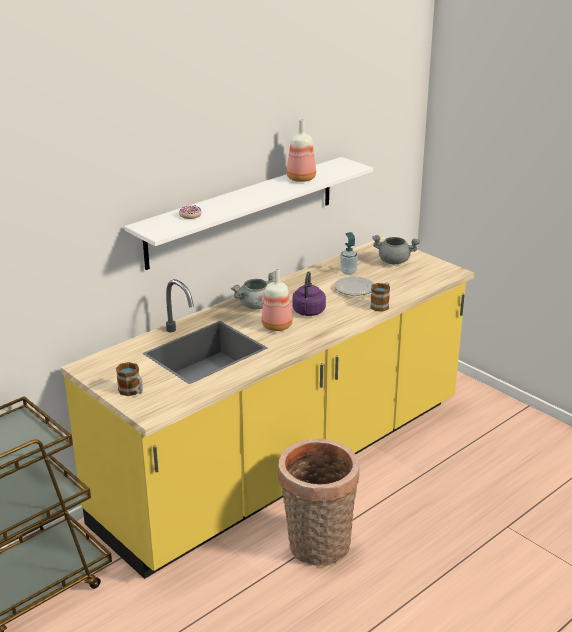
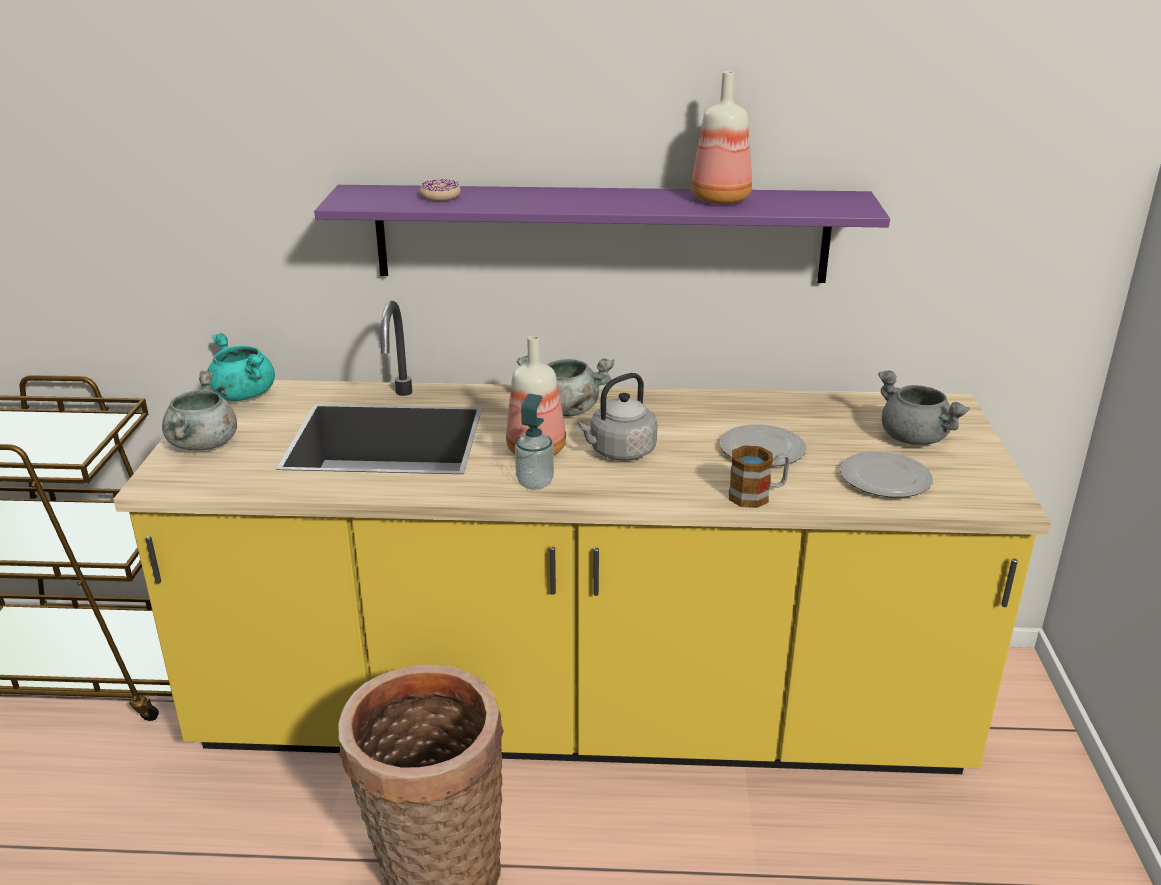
camera: 45 degrees right, 0 degrees up
mug [116,362,143,396] -> grey cooking pot [162,371,237,450]
white shelf [124,157,373,270] -> purple shelf [314,185,890,283]
purple kettle [292,272,326,316] -> grey kettle [576,373,658,461]
soap dispenser [340,232,357,275] -> soap dispenser moved to [515,394,554,490]
none -> turquoise cooking pot [207,333,275,401]
none -> plate [840,451,933,497]

